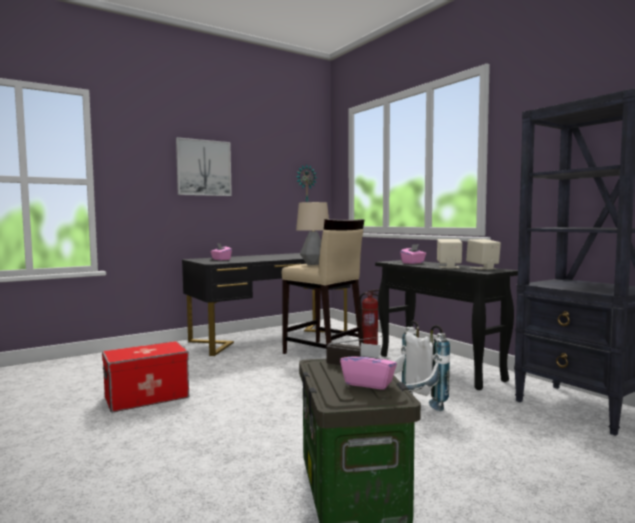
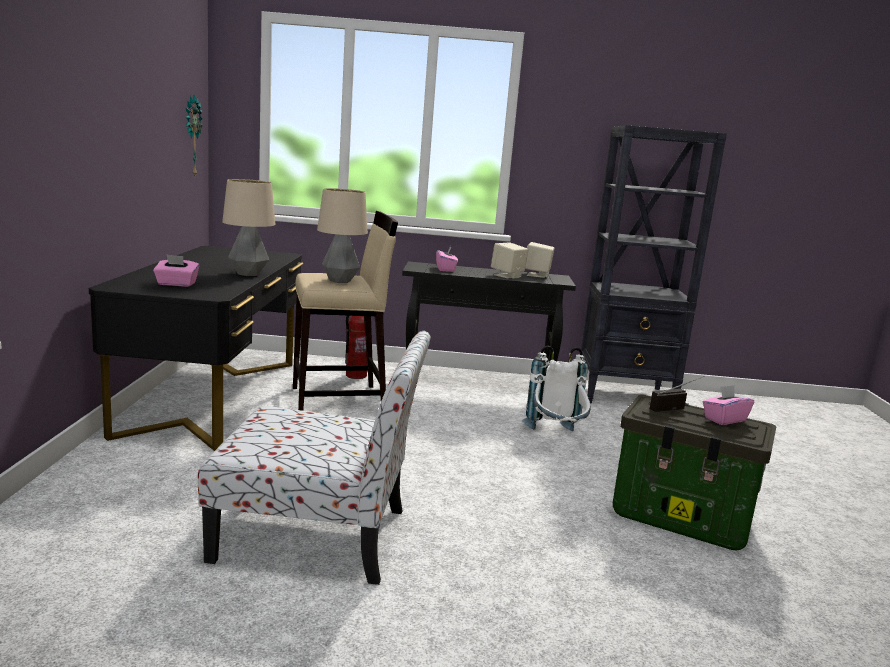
camera: 55 degrees left, 10 degrees up
storage box [102,341,189,413] -> chair [198,331,431,585]
picture [176,137,232,196] -> none
none -> table lamp [222,179,276,276]

